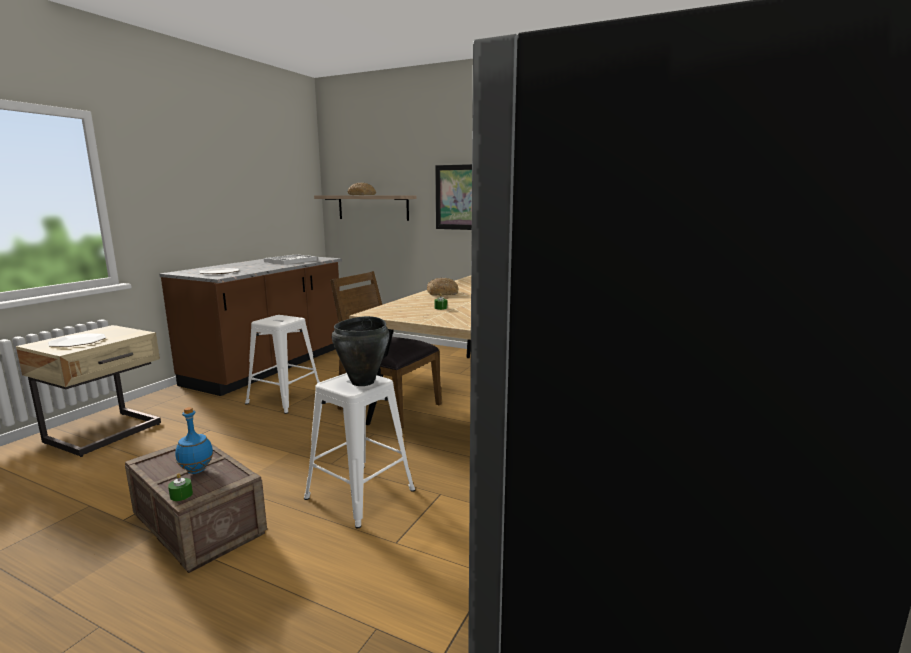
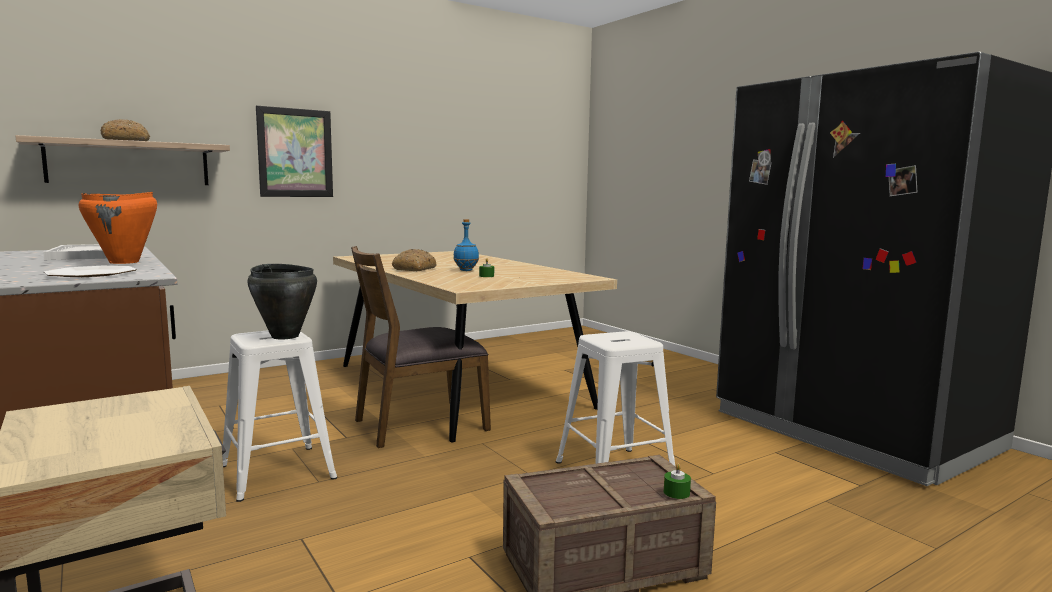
camera: 60 degrees left, 5 degrees down
plate [48,333,106,347] -> none
blue bottle [175,407,214,474] -> blue bottle moved to [453,219,479,271]
black cooking pot [332,316,389,386] -> black cooking pot moved to [247,264,317,339]
none -> orange cooking pot [79,192,157,264]

